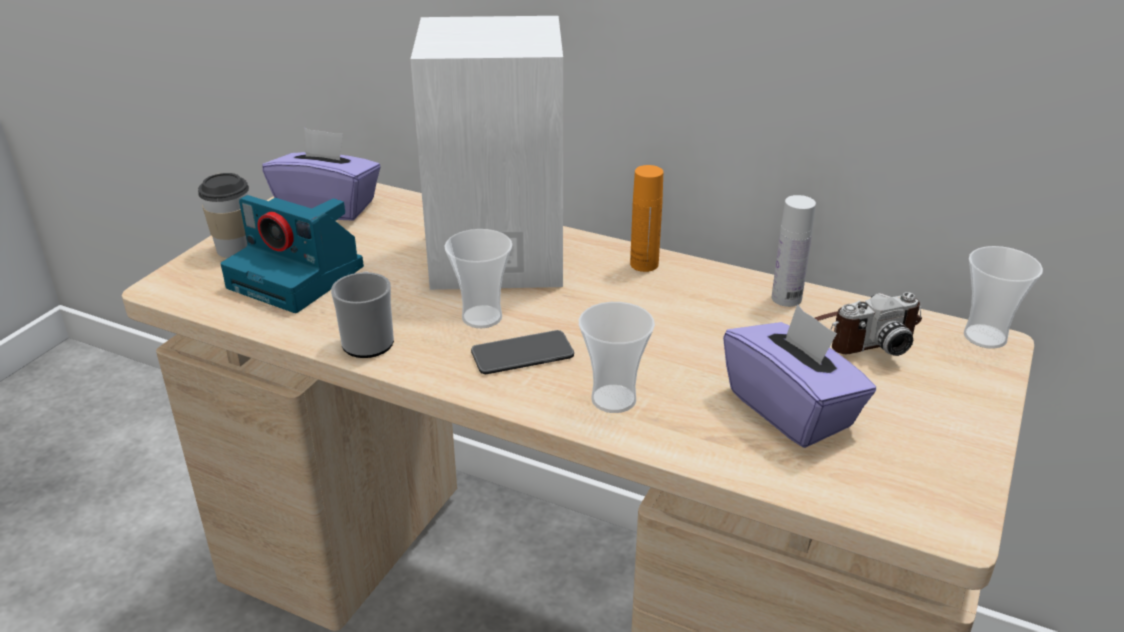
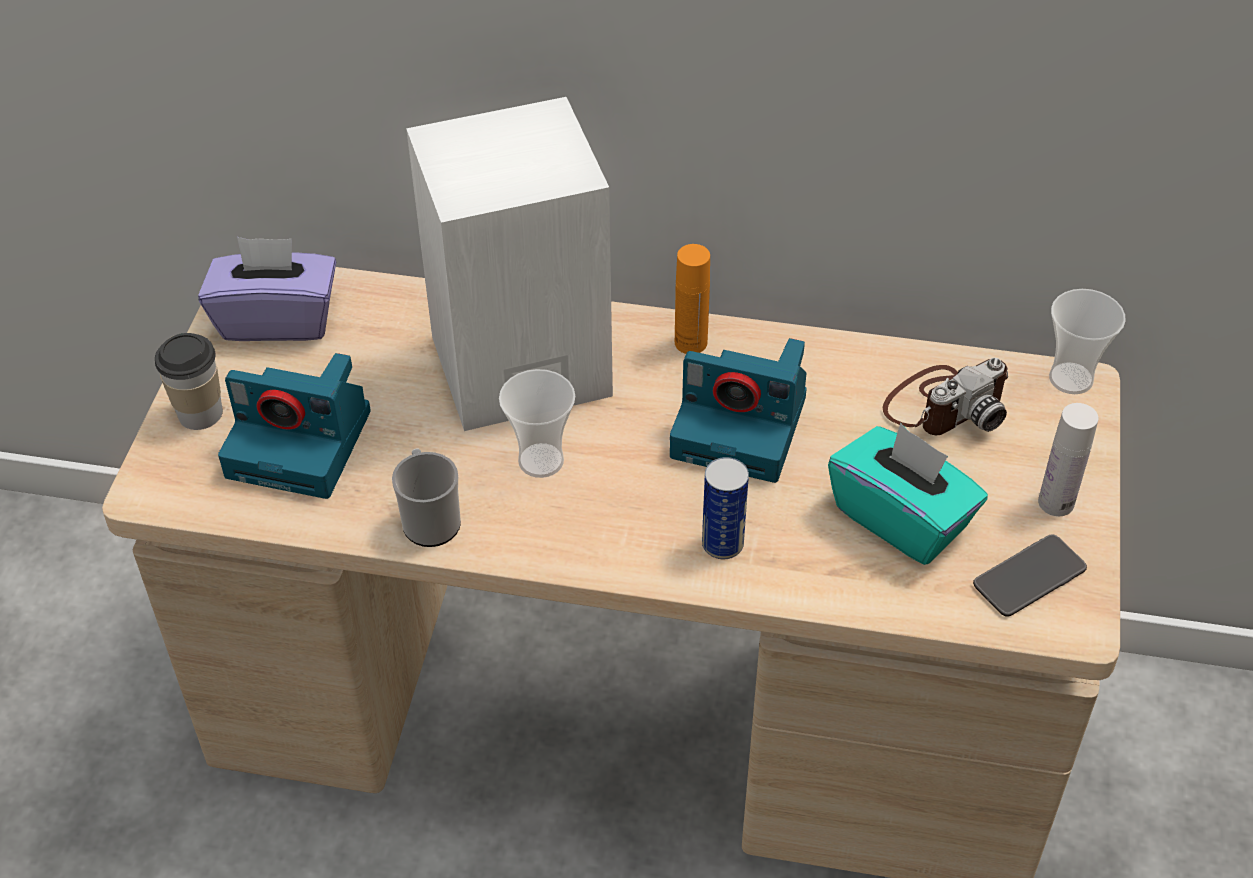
camera: 15 degrees left, 15 degrees up
phone [471,330,574,374] -> phone moved to [973,534,1087,617]
cup [579,302,655,413] -> can [702,457,749,559]
purple tissue box [723,304,876,448] -> turquoise tissue box [828,423,988,565]
white bottle [772,195,816,307] -> white bottle moved to [1038,403,1098,516]
none -> camera [670,338,807,483]

